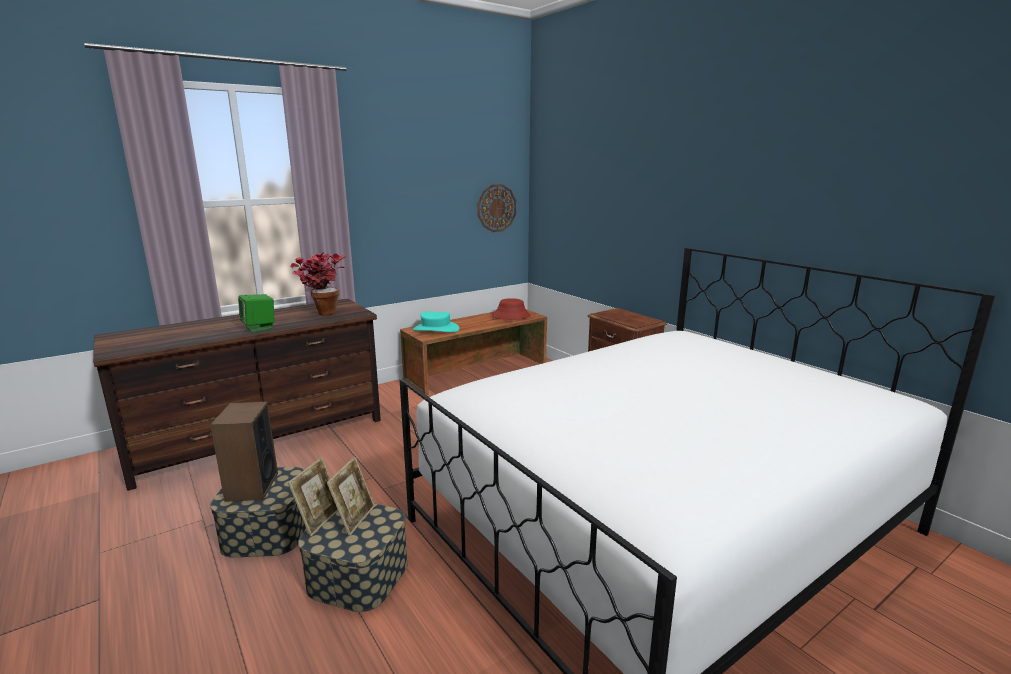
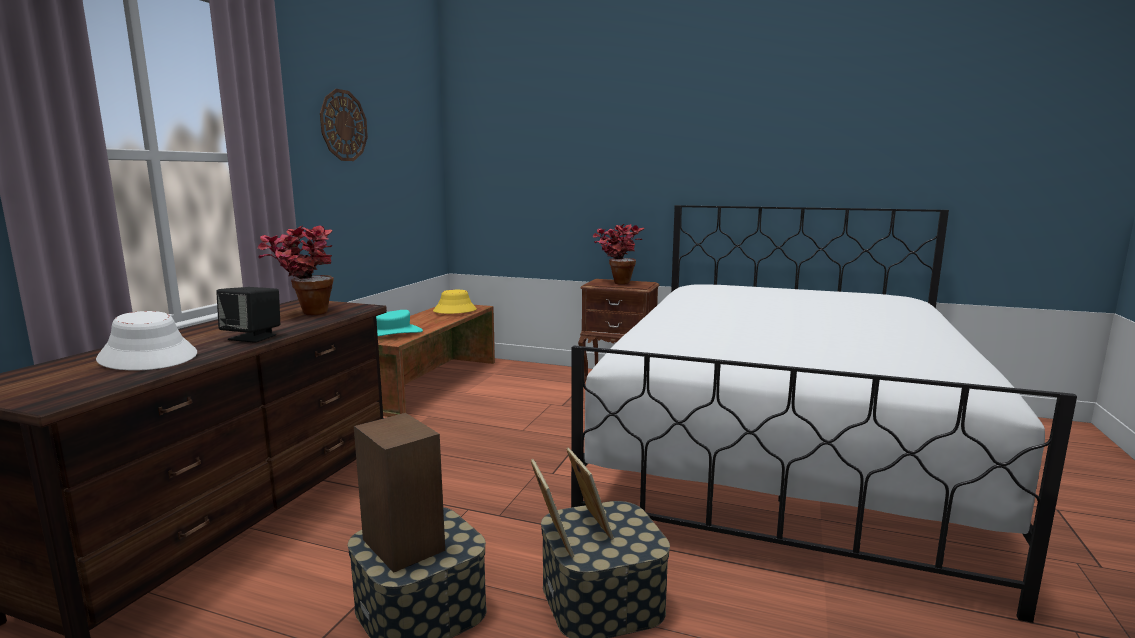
camera: 35 degrees left, 5 degrees down
green speaker [238,294,275,332] -> black speaker [216,287,280,343]
wall clock [478,184,516,232] -> wall clock moved to [320,89,368,161]
red hat [492,298,531,320] -> yellow hat [433,290,477,314]
none -> white hat [96,311,197,370]
none -> potted plant [592,224,645,285]

